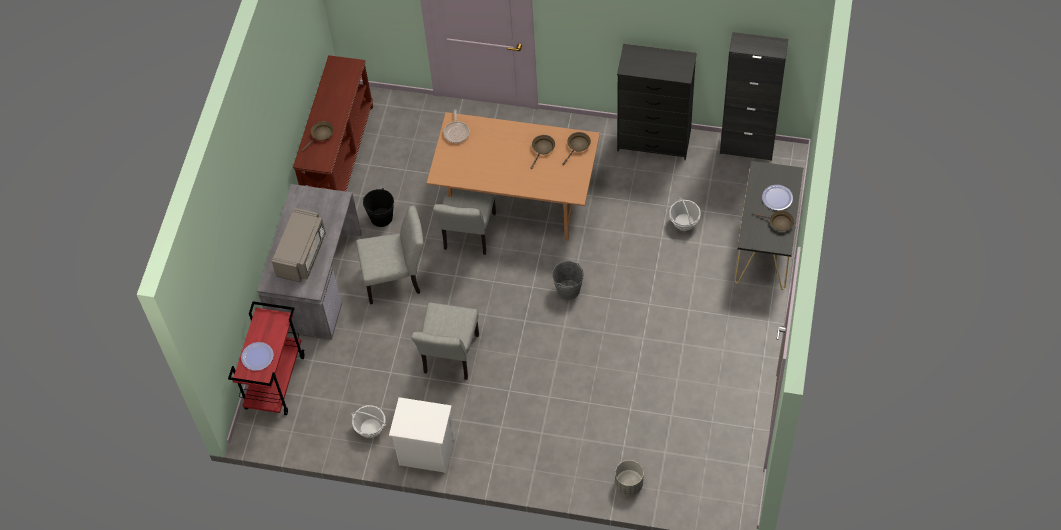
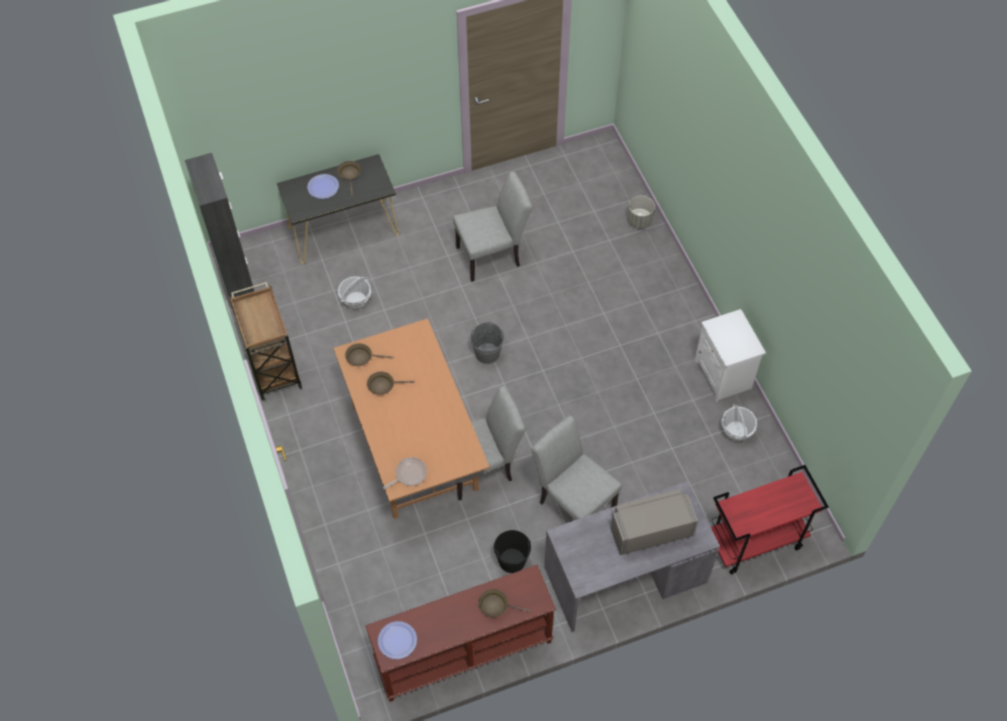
camera: 125 degrees left, 0 degrees up
plate [241,342,274,371] -> plate moved to [378,621,417,659]
grey chair [411,302,479,380] -> grey chair moved to [453,171,532,282]
black dresser [617,44,697,160] -> brown cart [229,282,302,401]

